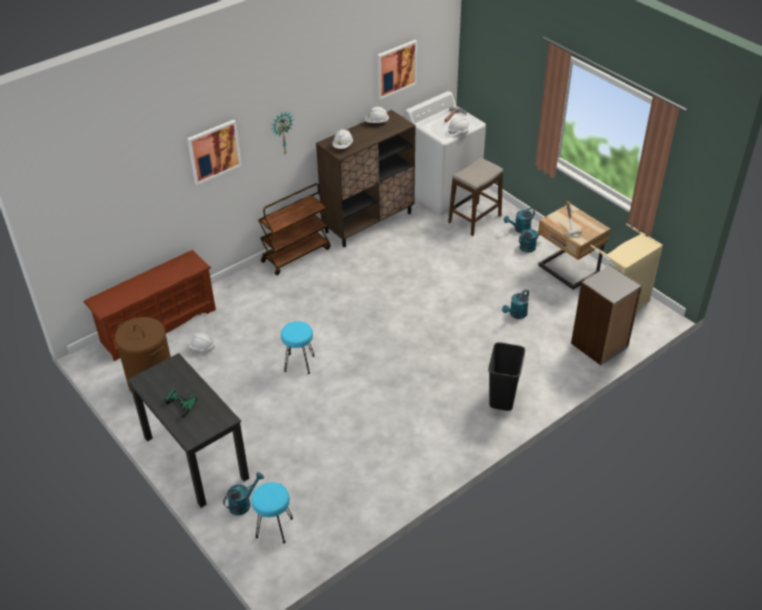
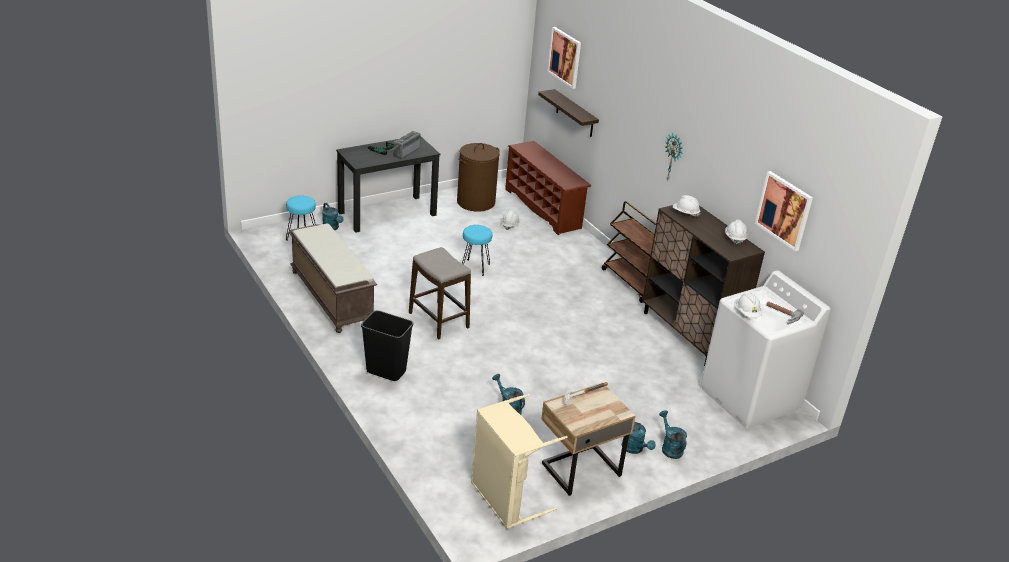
camera: 95 degrees right, 10 degrees down
picture [187,120,242,185] -> picture moved to [547,27,581,89]
stool [448,158,503,236] -> stool moved to [409,247,471,339]
grey bookcase [571,265,642,365] -> none
none -> brown bench [289,223,377,333]
none -> radio [391,131,421,159]
none -> shelf [538,89,599,137]

